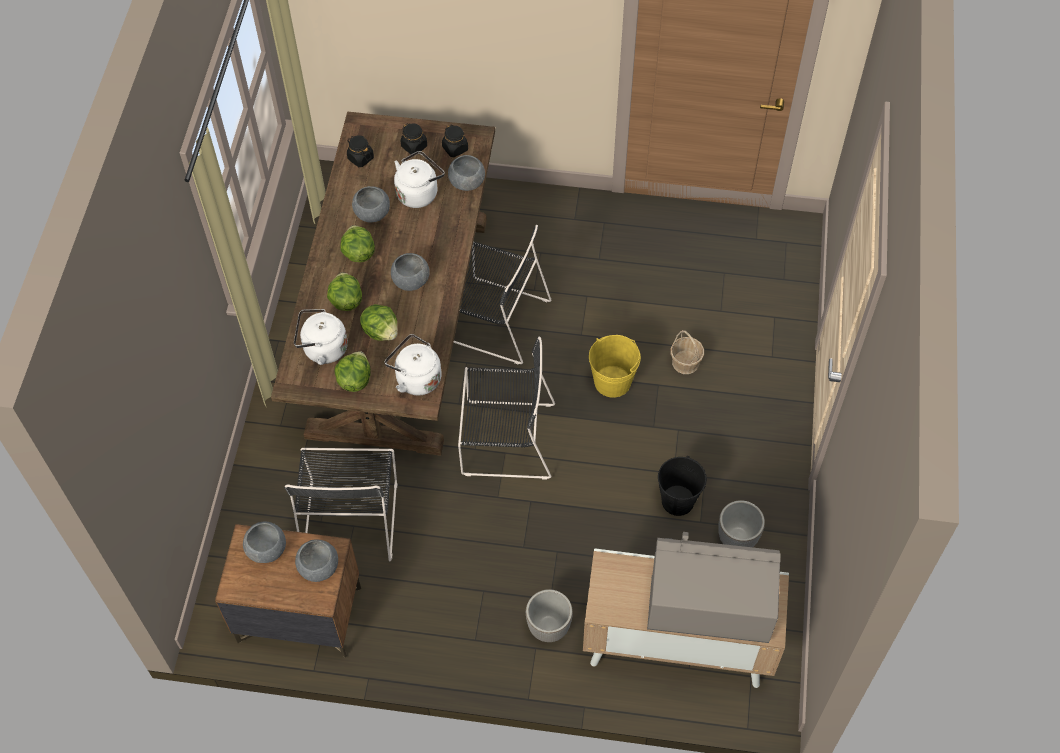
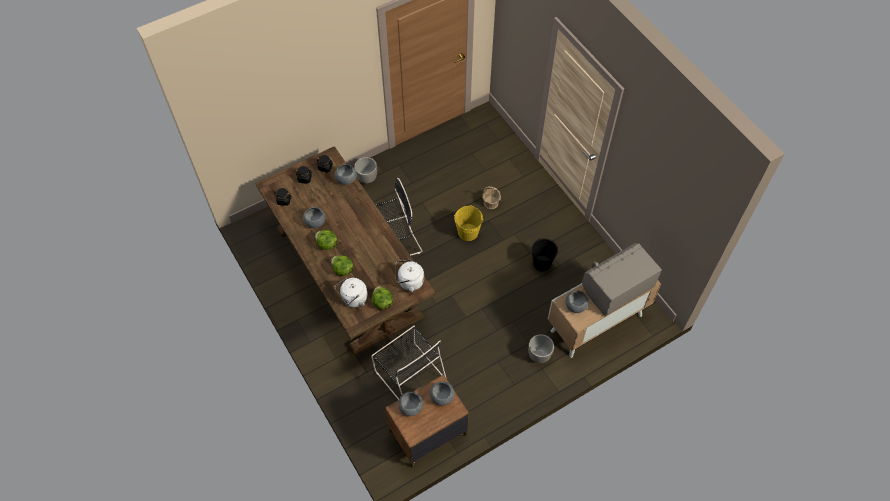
camera: 40 degrees left, 0 degrees up
lettuce [360,304,398,341] -> none
grey bowl [391,253,430,291] -> grey bowl moved to [565,290,589,313]
white kettle [394,151,445,208] -> none
black chair [458,336,555,480] -> none
planter [718,500,765,547] -> planter moved to [354,157,377,183]

